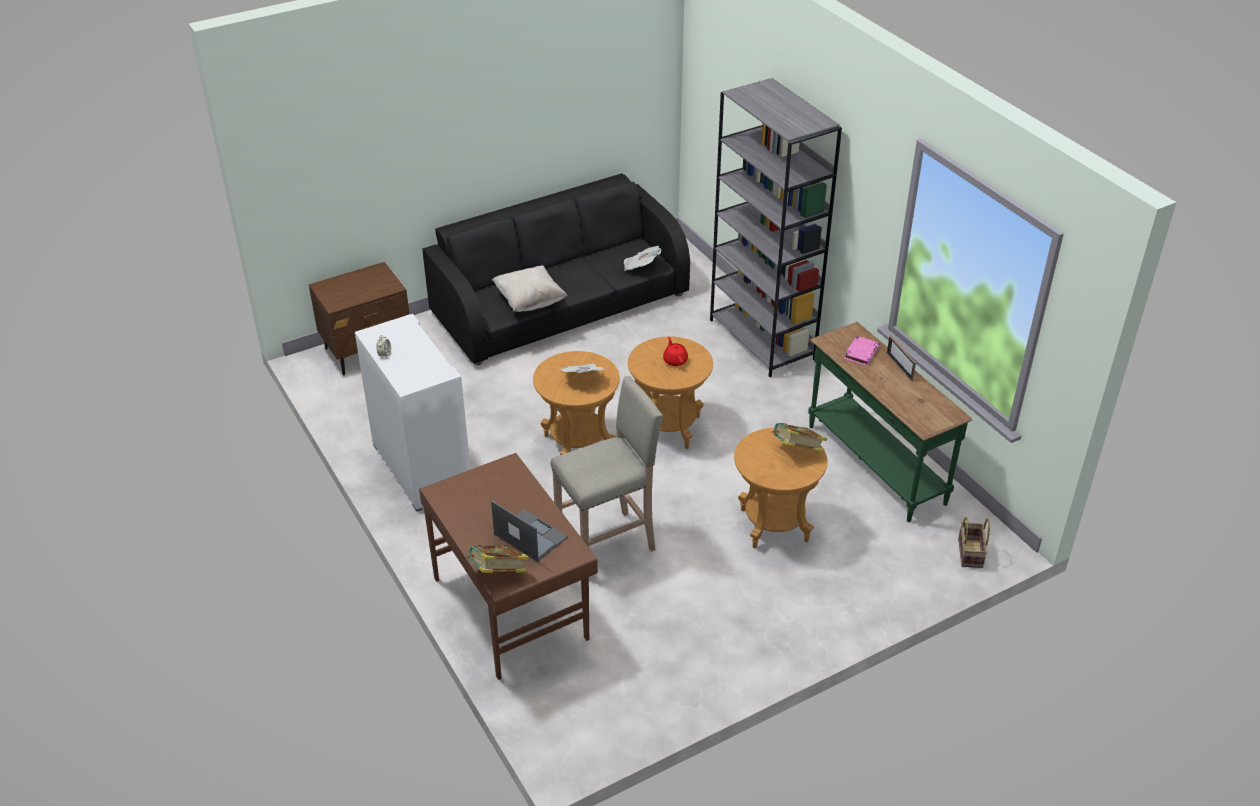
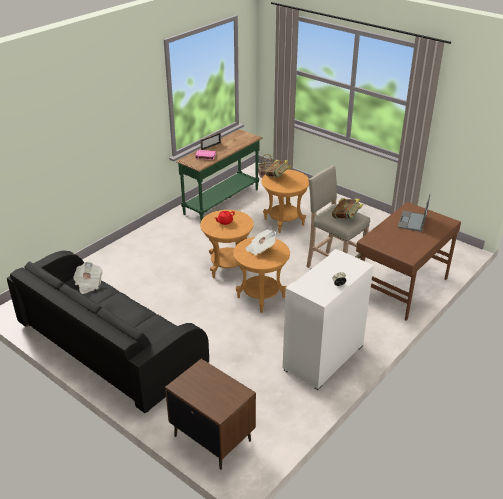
camera: 110 degrees left, 5 degrees down
book [466,545,529,573] -> book moved to [332,198,363,219]
beige pillow [492,265,568,312] -> none
grey bookcase [710,78,842,377] -> none

